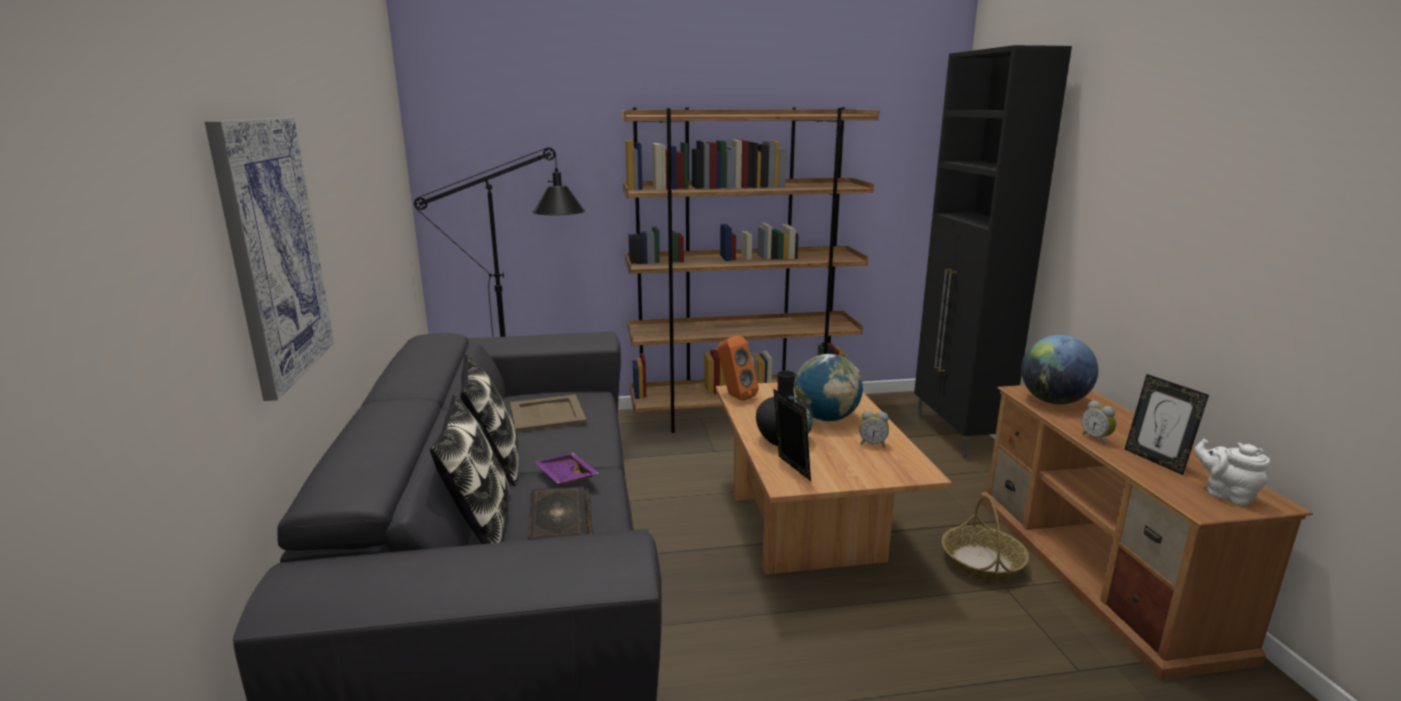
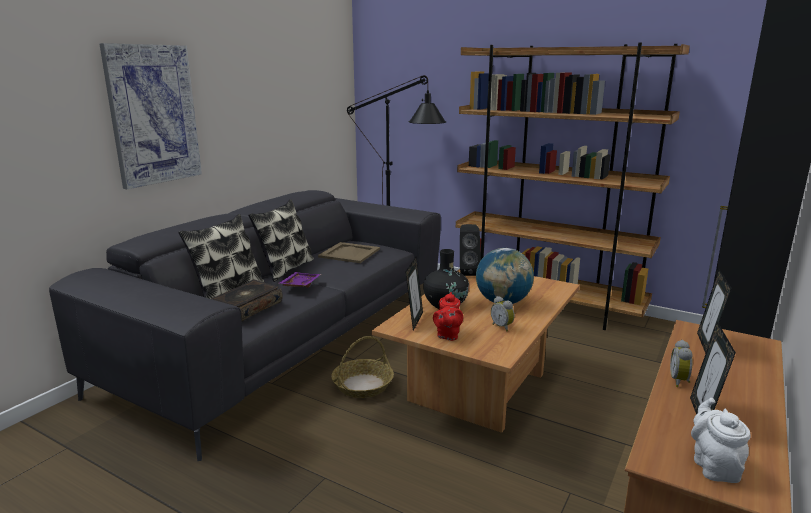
camera: 40 degrees right, 0 degrees up
orange speaker [717,335,759,401] -> black speaker [460,224,481,276]
basket [942,495,1029,581] -> basket moved to [331,336,394,398]
globe [1021,335,1099,404] -> picture frame [697,269,732,353]
none -> red teapot [433,292,463,341]

